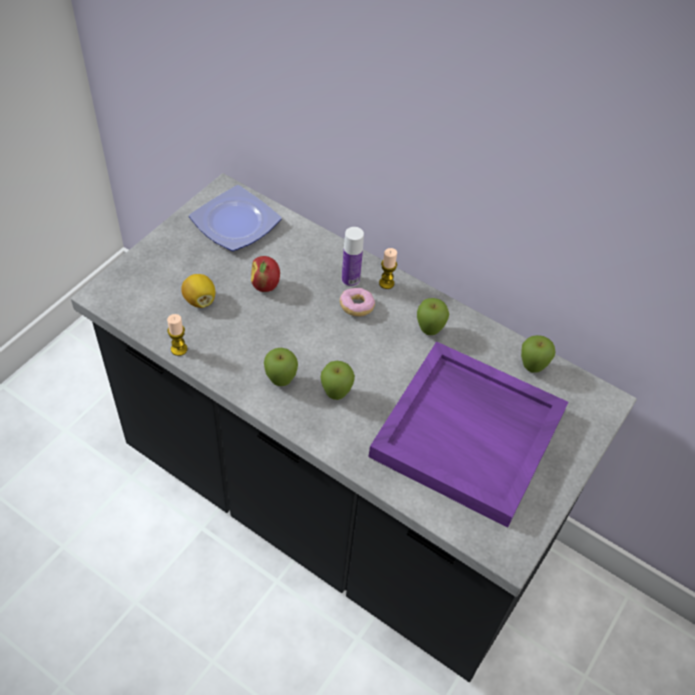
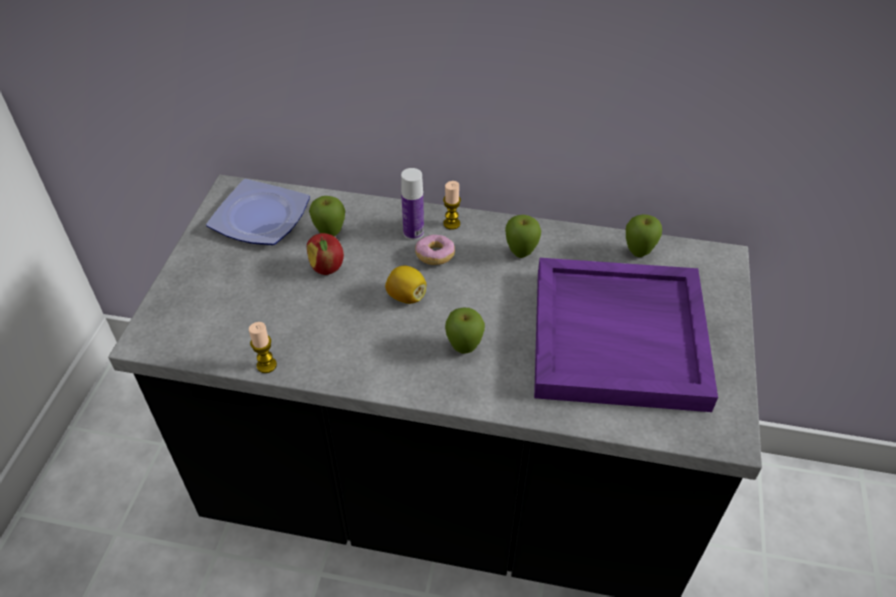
camera: 20 degrees left, 5 degrees down
lemon [181,274,215,308] -> lemon moved to [385,265,426,304]
apple [264,348,298,386] -> apple moved to [309,196,345,237]

